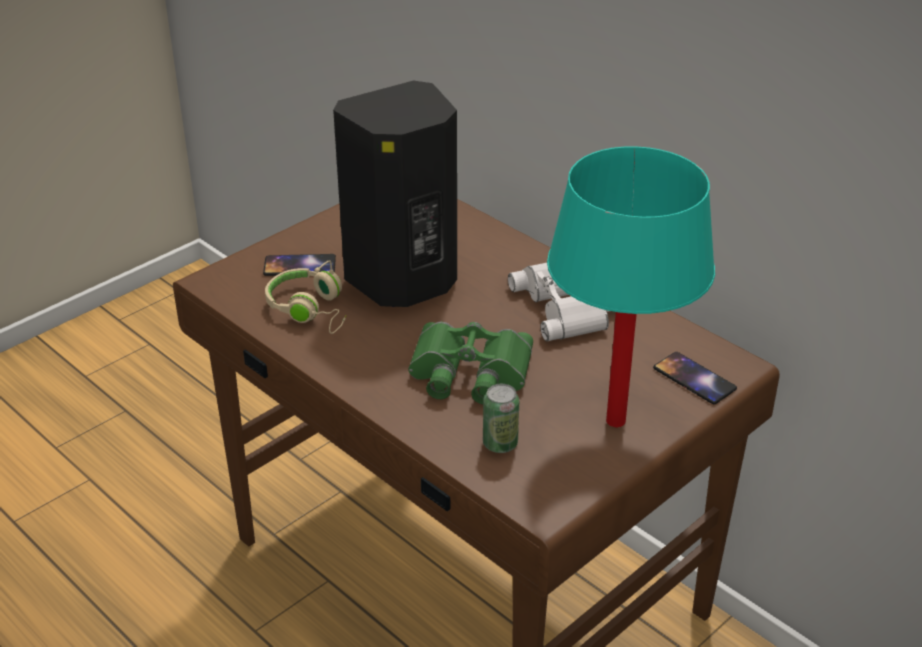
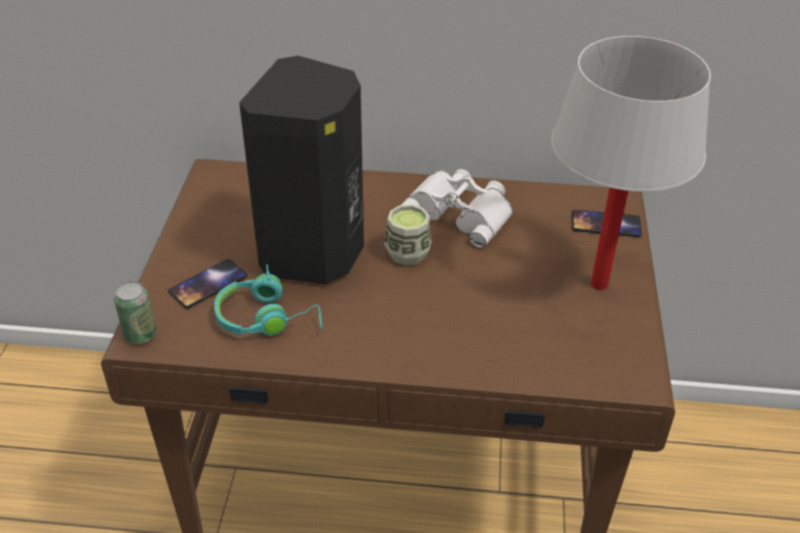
camera: 40 degrees left, 5 degrees up
beige headphones [265,260,347,334] -> turquoise headphones [214,264,323,336]
green binoculars [408,322,533,404] -> none
can [483,384,519,453] -> can moved to [114,281,156,344]
turquoise table lamp [547,146,715,427] -> white table lamp [551,36,711,290]
none -> cup [384,204,432,265]

